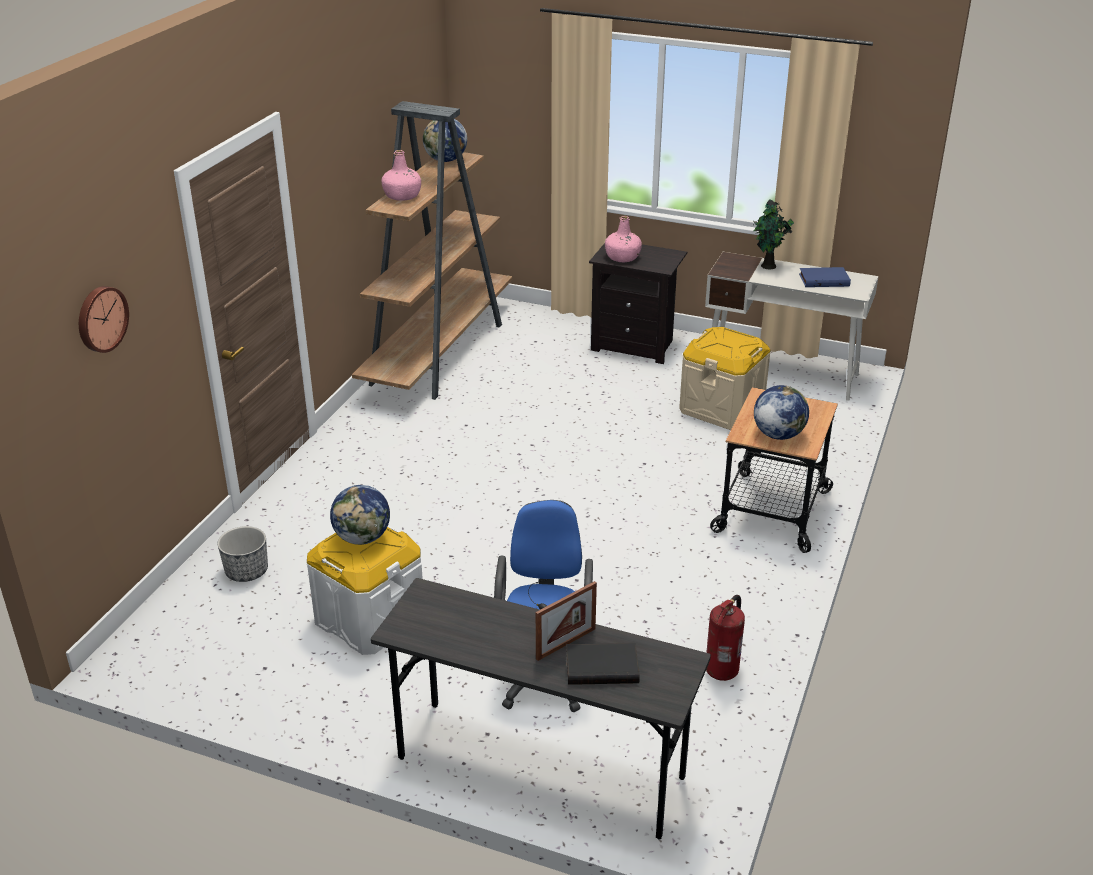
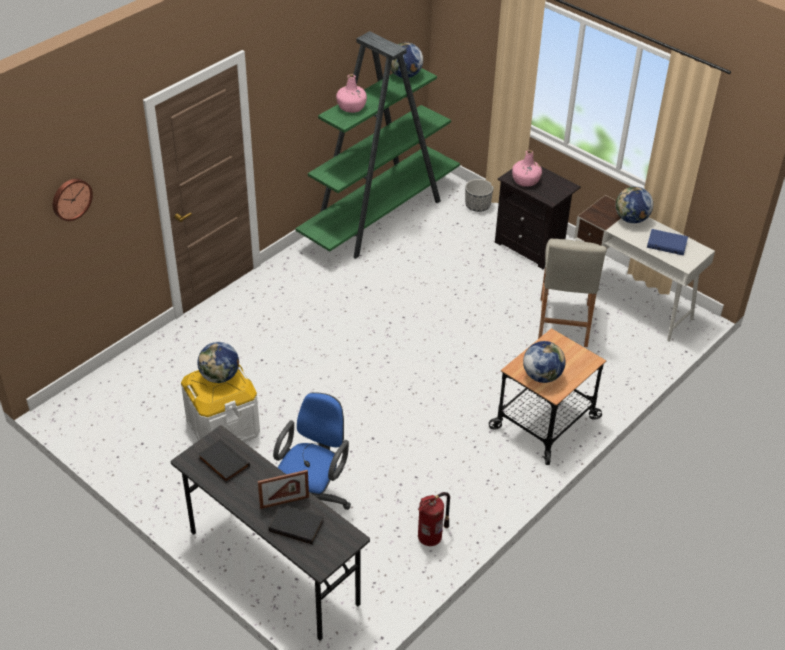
camera: 20 degrees right, 10 degrees up
planter [218,526,268,582] -> planter moved to [465,179,493,212]
brown bookcase [352,101,512,400] -> green bookcase [295,31,460,259]
beige storage box [679,327,771,430] -> beige stool [538,238,607,347]
potted plant [753,199,794,269] -> globe [615,186,653,223]
none -> black book [198,438,250,483]

